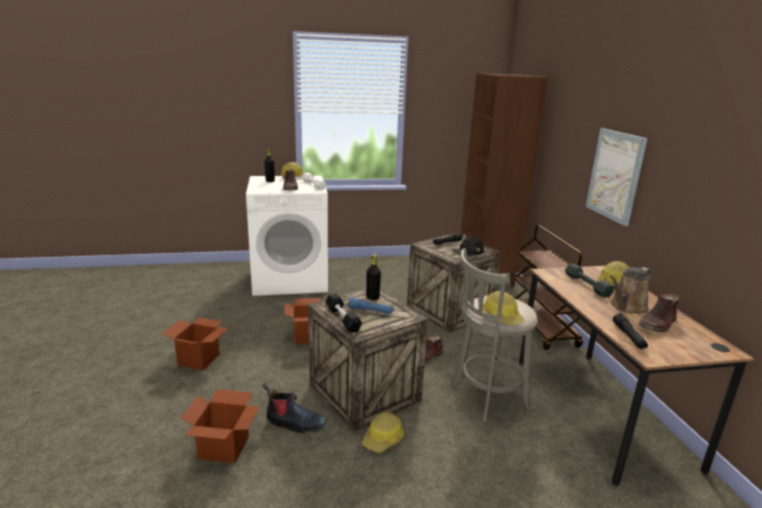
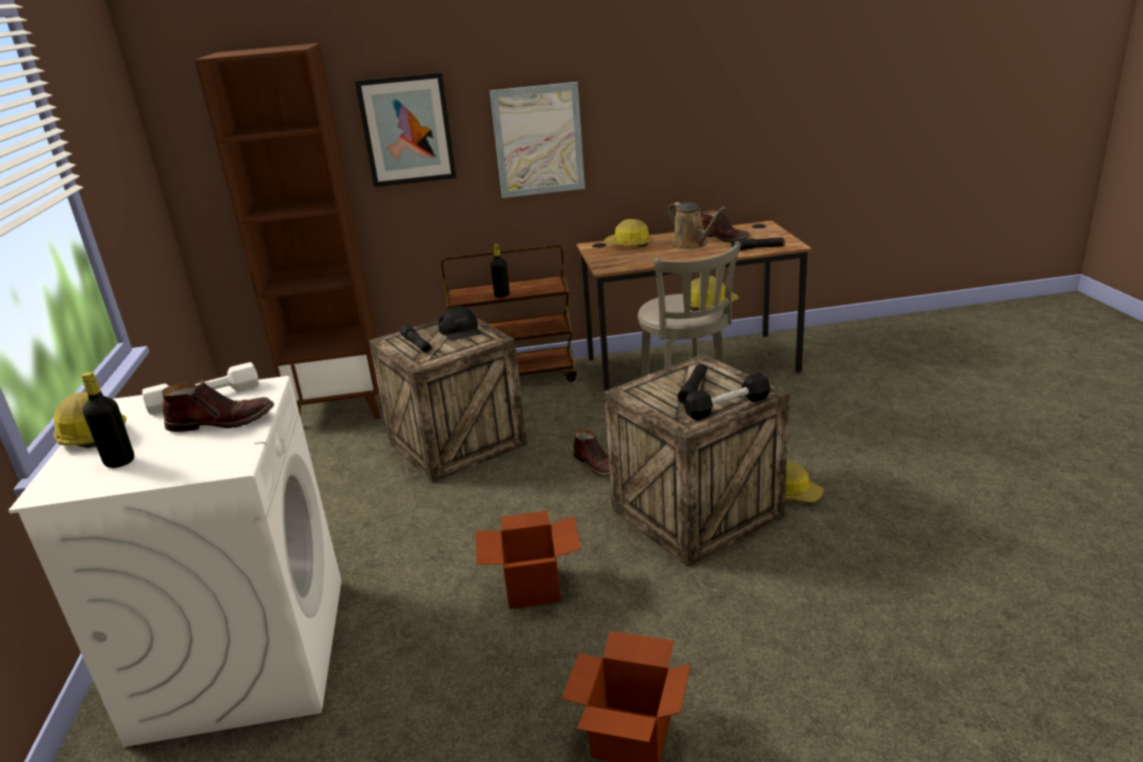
camera: 85 degrees left, 5 degrees up
cardboard box [181,389,260,463] -> none
boot [263,384,326,433] -> none
blue flashlight [348,297,394,314] -> black flashlight [677,364,707,404]
black bottle [366,254,381,300] -> black bottle moved to [490,244,510,298]
grey dumbbell [565,264,614,298] -> none
none -> picture [355,72,457,187]

